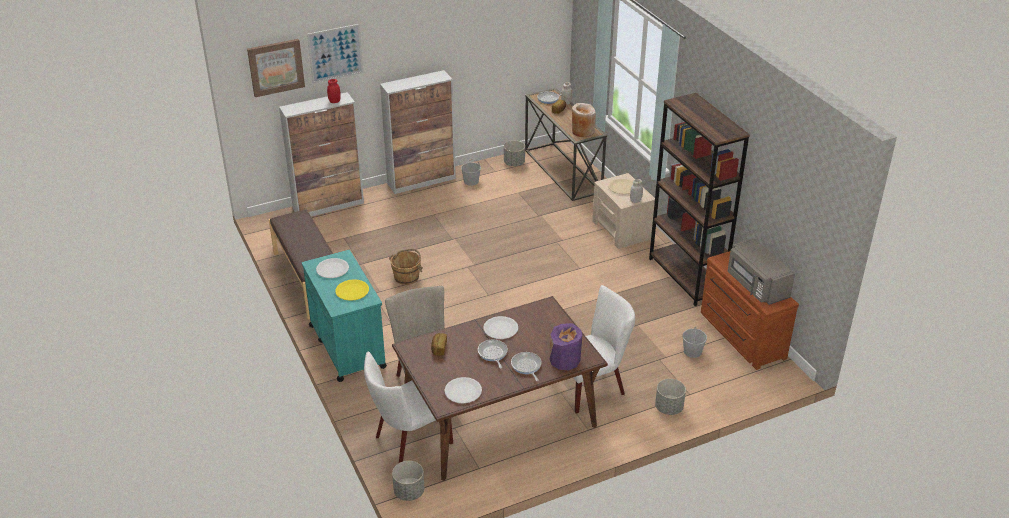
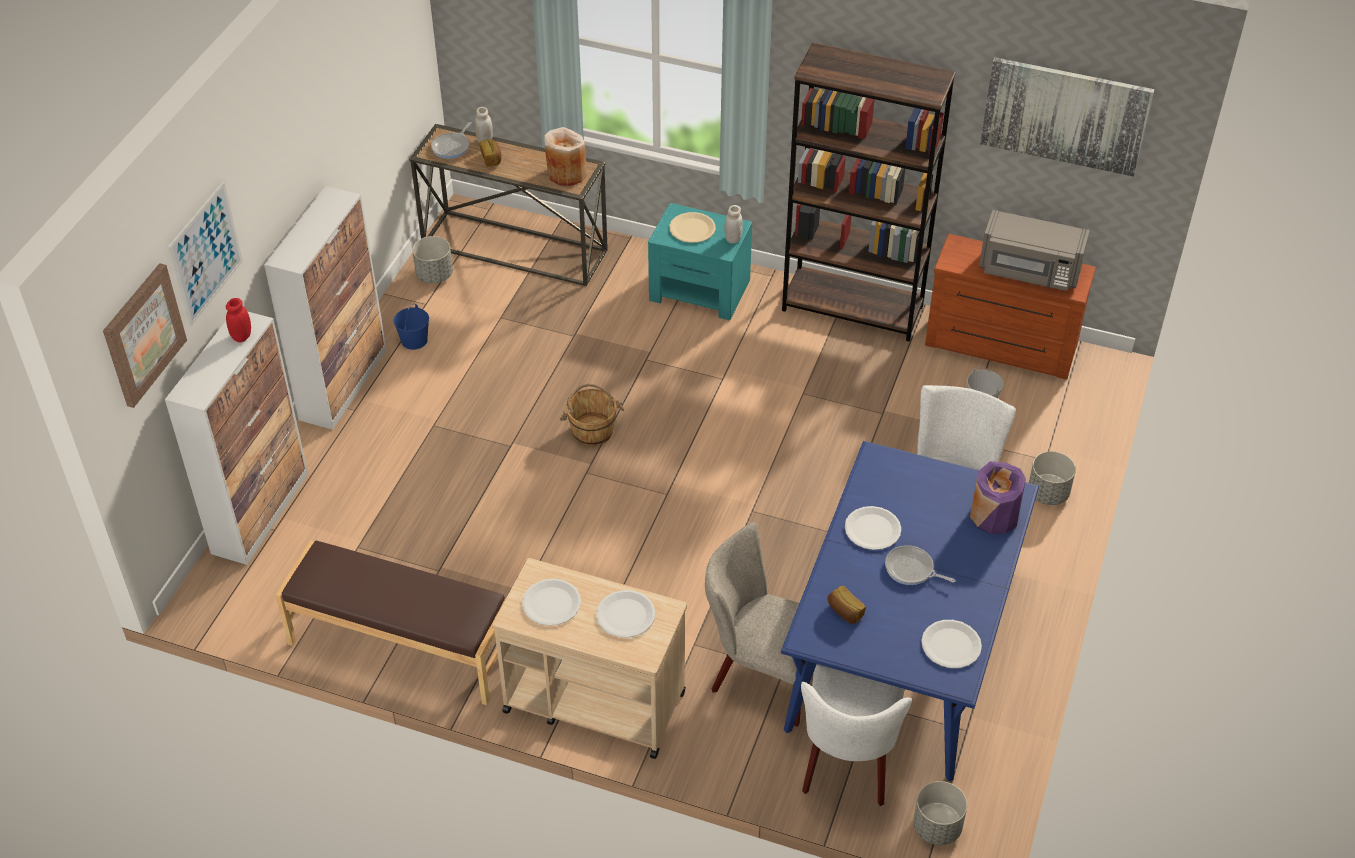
camera: 45 degrees left, 10 degrees up
turquoise cart [302,250,387,382] -> beige cart [492,558,687,759]
yellow plate [335,279,369,301] -> white plate [596,590,655,638]
brown bucket [389,249,423,285] -> brown bucket moved to [560,384,624,446]
brown dining table [392,296,608,481] -> blue dining table [781,441,1039,781]
white bucket [461,159,481,186] -> blue bucket [394,304,429,350]
frying pan [511,352,542,381] -> none
beige nightstand [592,173,655,249] -> turquoise nightstand [648,203,752,320]
none -> picture [980,57,1154,177]

